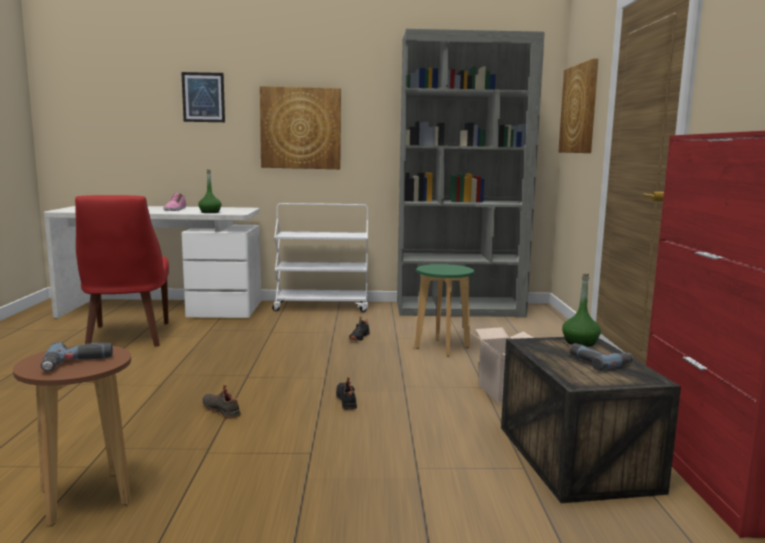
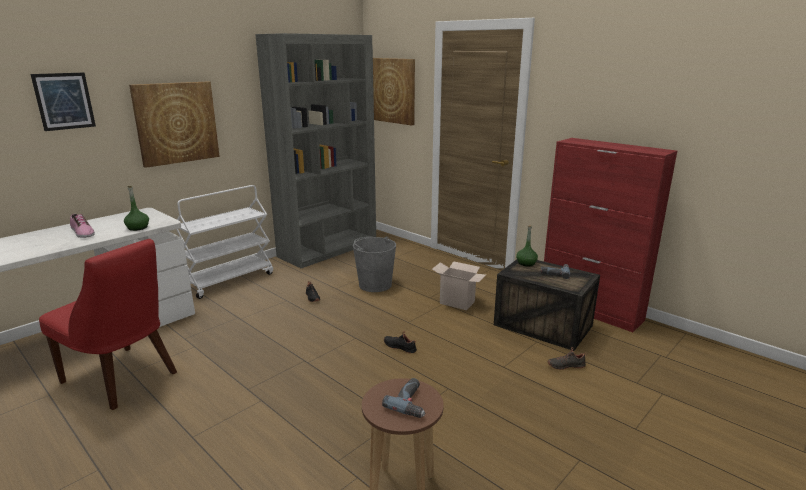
camera: 45 degrees left, 10 degrees up
black shoe [203,385,241,419] -> black shoe moved to [548,347,586,370]
green stool [415,264,474,357] -> grey bucket [353,236,396,292]

